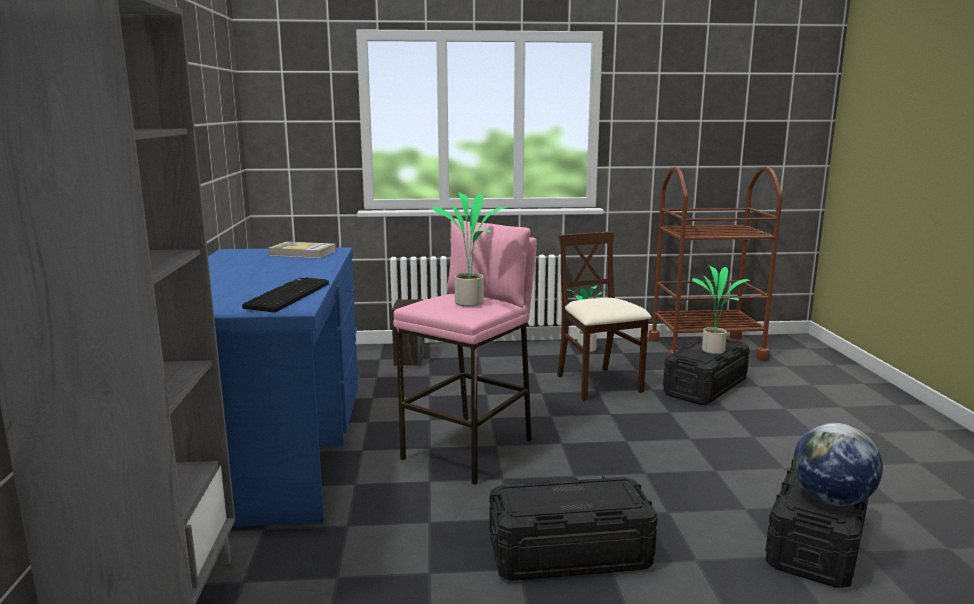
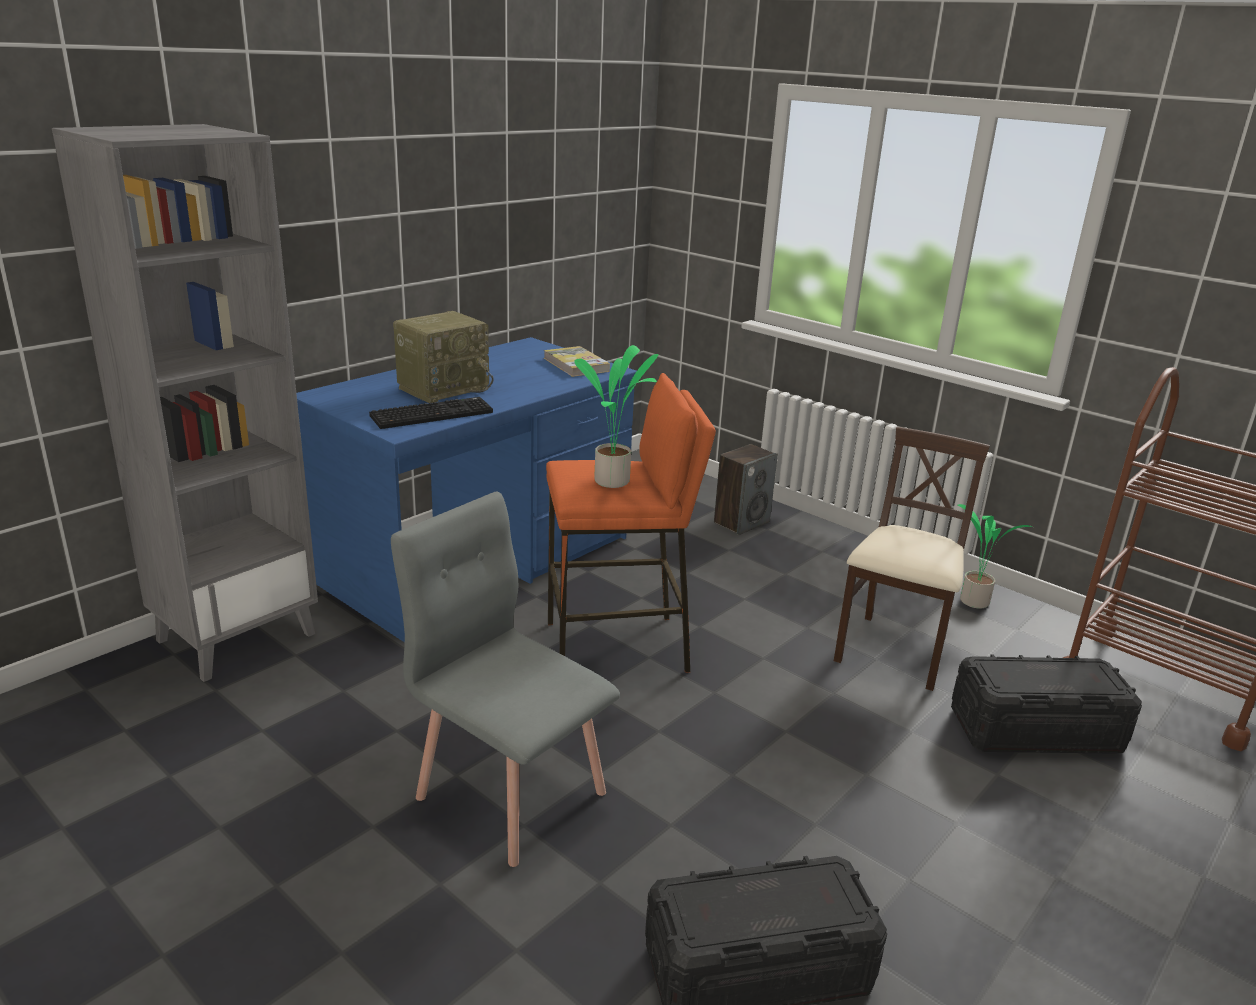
camera: 45 degrees right, 10 degrees up
pink stool [393,218,537,485] -> orange stool [546,373,716,673]
black storage box [490,476,658,581] -> grey chair [391,491,620,867]
potted plant [692,265,750,354] -> none
globe [793,423,883,506] -> none
none -> radio [393,311,494,403]

